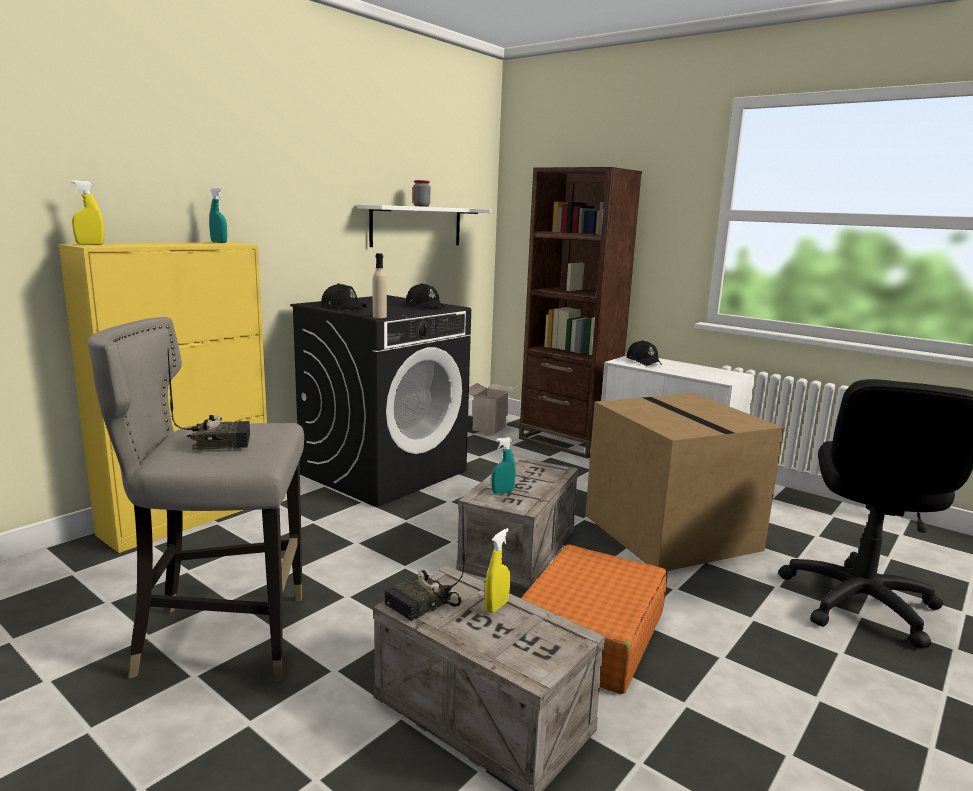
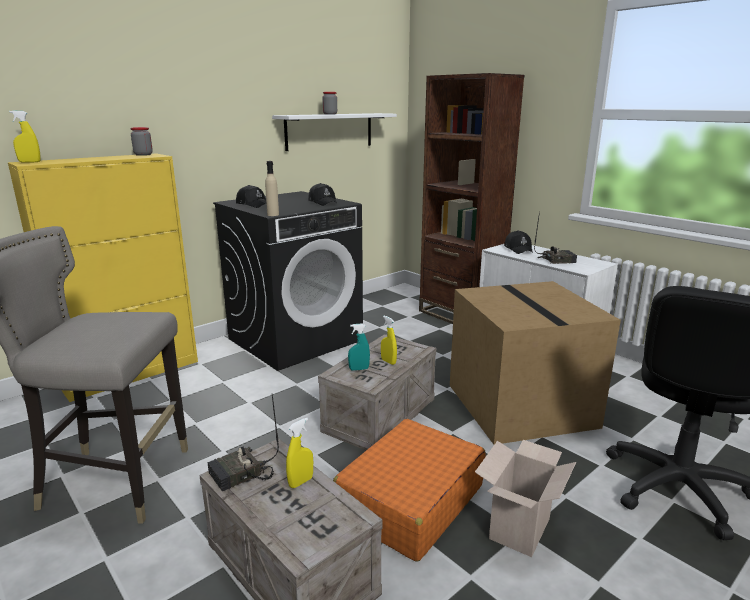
camera: 10 degrees right, 5 degrees up
radio [168,349,250,450] -> radio moved to [534,212,577,264]
turquoise spray bottle [209,188,227,243] -> jar [130,127,153,156]
cardboard box [469,383,517,434] -> cardboard box moved to [475,440,576,557]
none -> yellow spray bottle [381,316,397,365]

